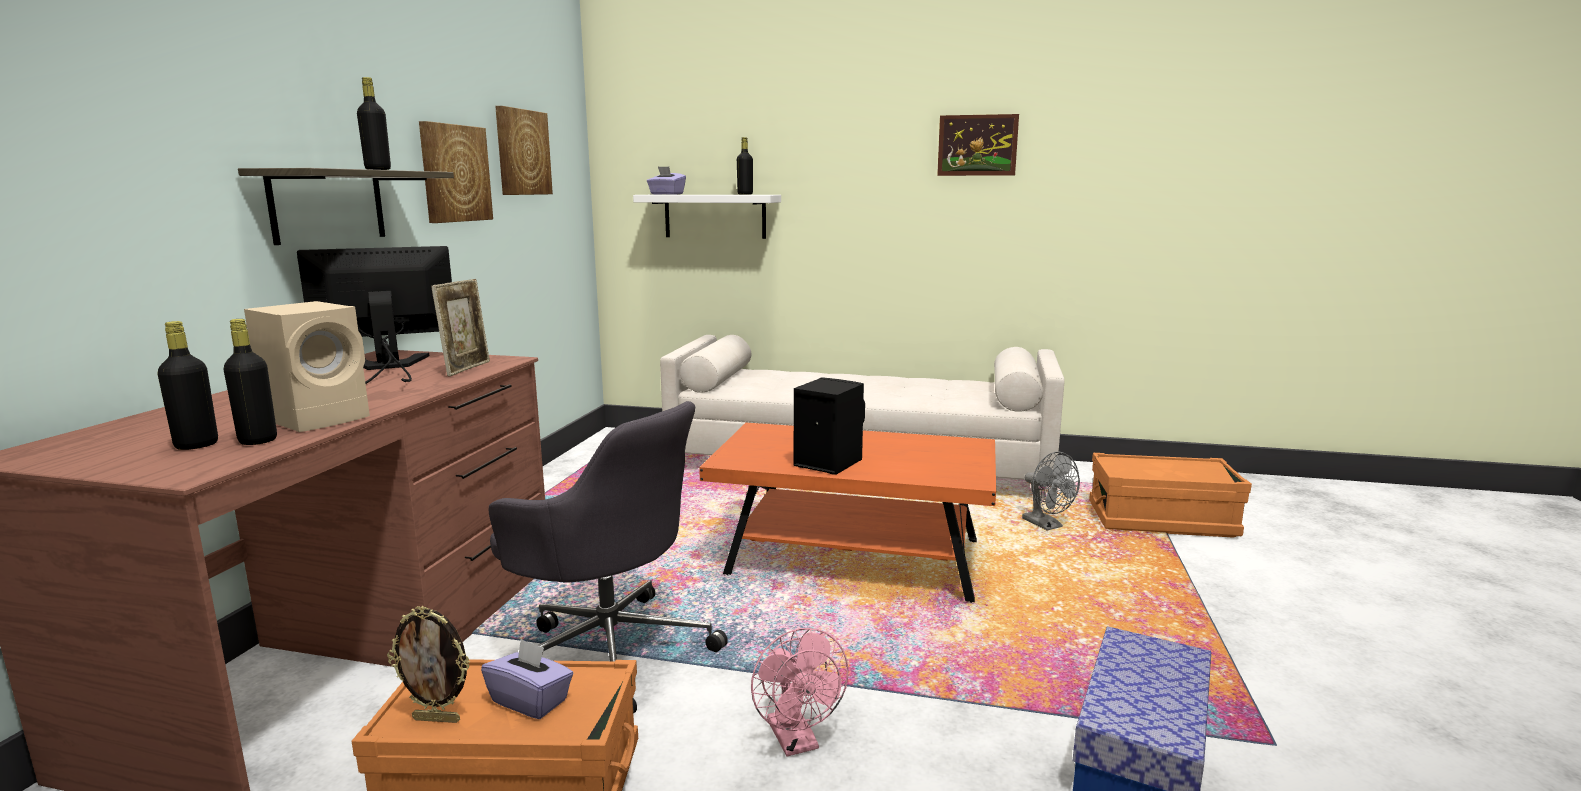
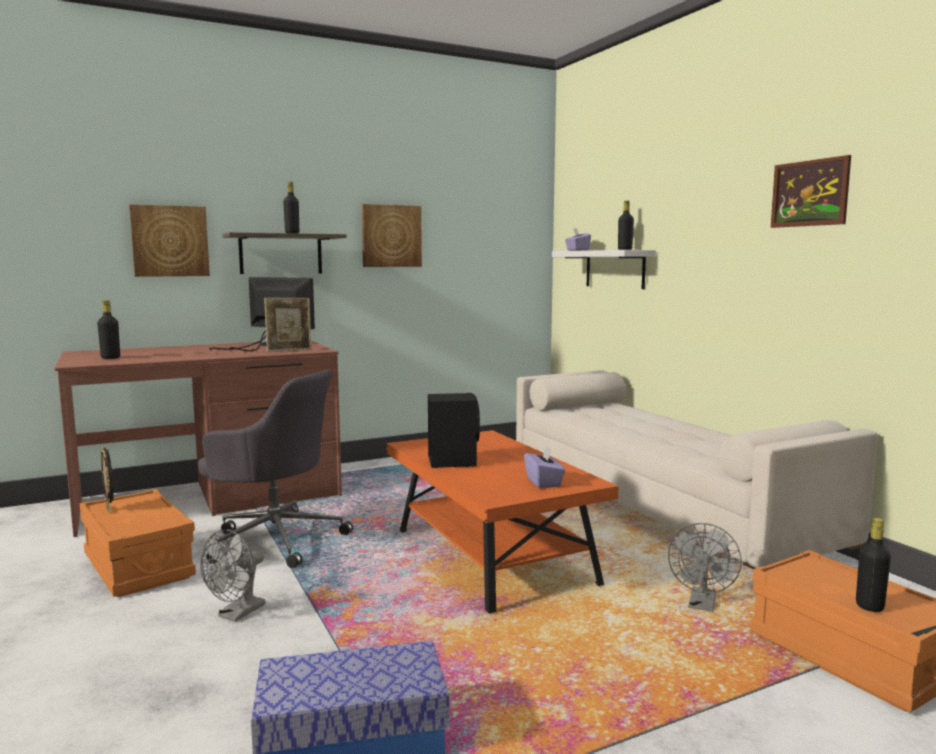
camera: 50 degrees right, 5 degrees down
black bottle [224,319,277,445] -> black bottle moved to [856,518,891,612]
beige speaker [244,301,370,432] -> none
purple tissue box [481,639,574,719] -> purple tissue box moved to [524,446,565,488]
grey office chair [488,401,728,714] -> grey office chair turned 60 degrees counterclockwise [198,370,353,568]
picture [495,106,553,195] -> picture moved to [129,204,210,277]
pink fan [751,628,849,756] -> grey fan [200,529,265,622]

